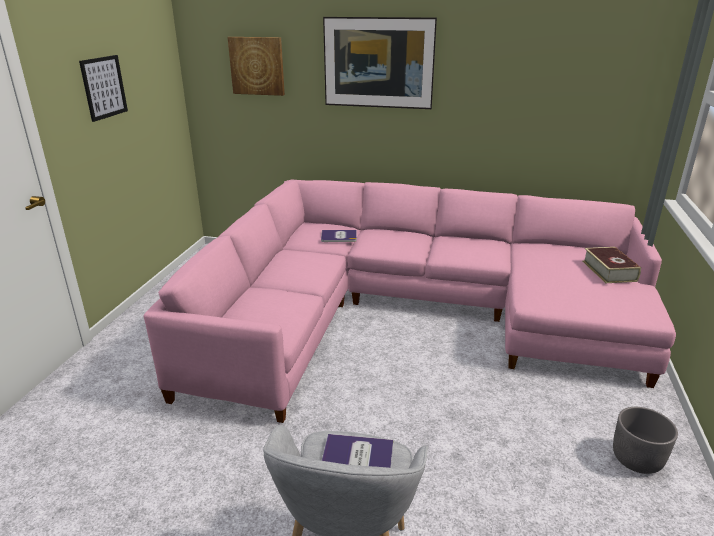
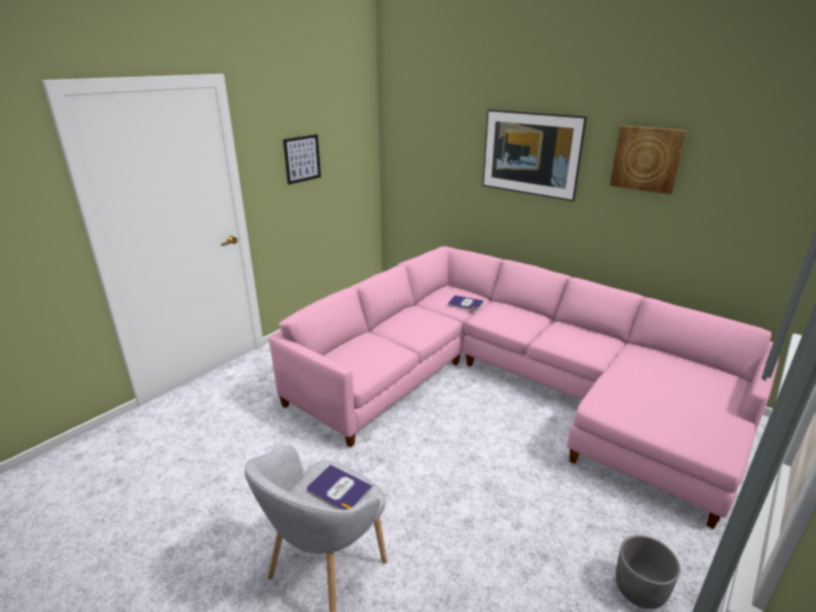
camera: 25 degrees right, 0 degrees up
picture [227,37,285,96] -> picture moved to [610,125,687,194]
book [582,247,641,283] -> none

